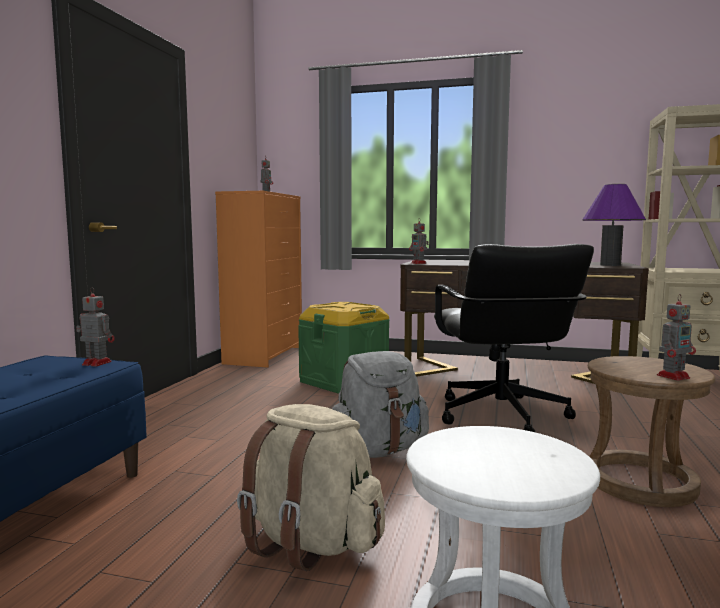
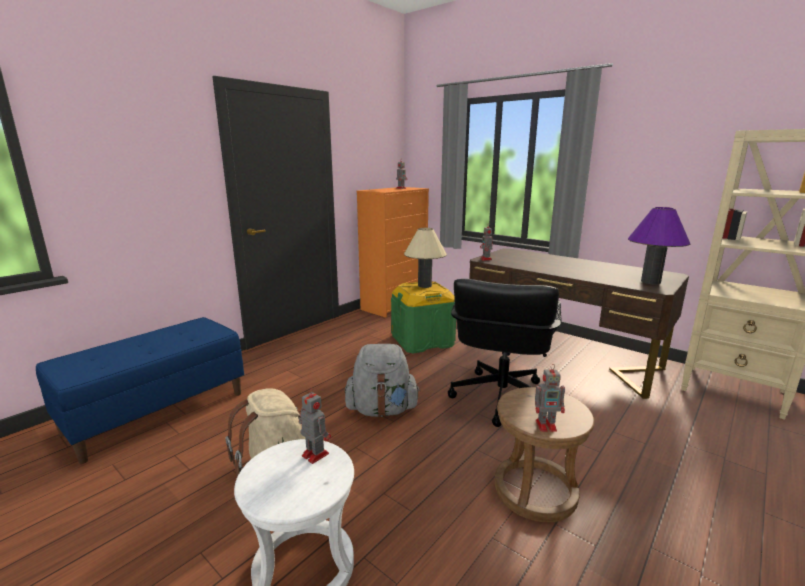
camera: 25 degrees right, 10 degrees up
toy robot [76,287,115,367] -> toy robot moved to [298,387,331,464]
none -> beige table lamp [404,228,447,288]

